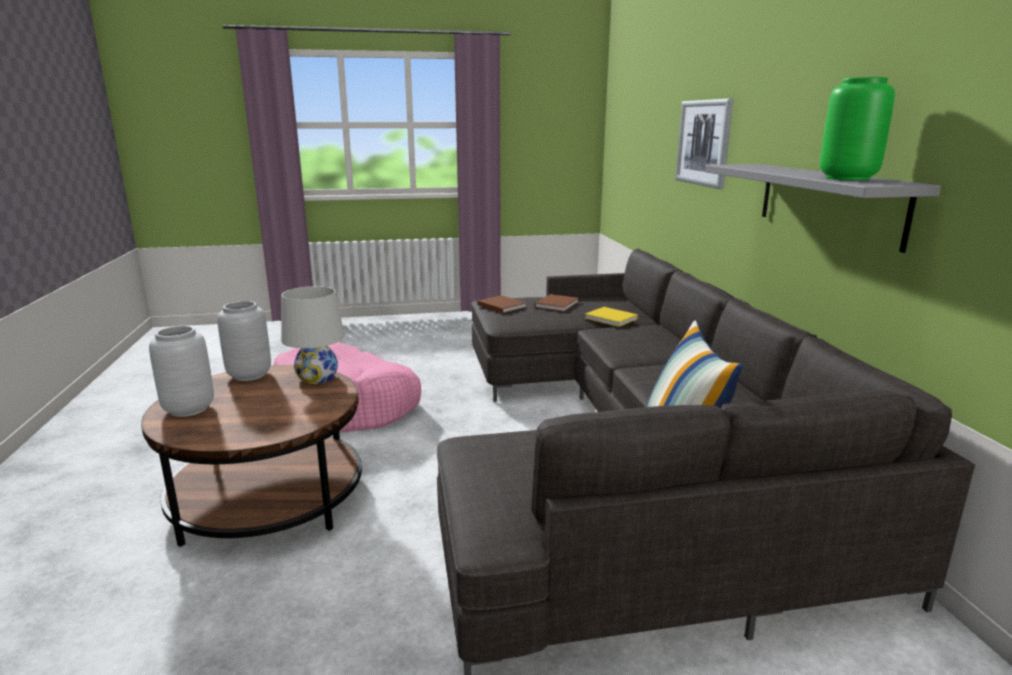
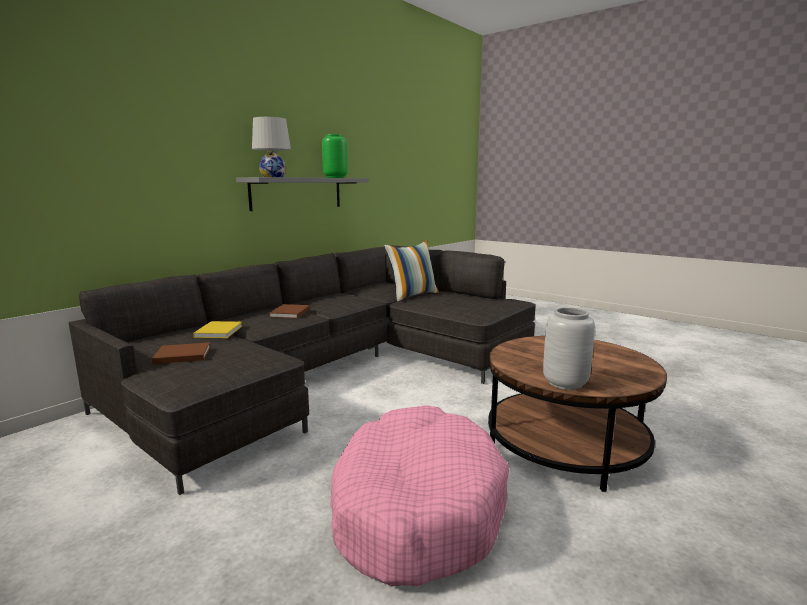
camera: 130 degrees left, 5 degrees down
grey vase [149,326,214,417] -> none
white table lamp [281,286,345,384] -> white table lamp moved to [252,117,291,177]
brown book [478,295,526,313] -> brown book moved to [270,304,310,318]
picture [675,98,734,189] -> none

